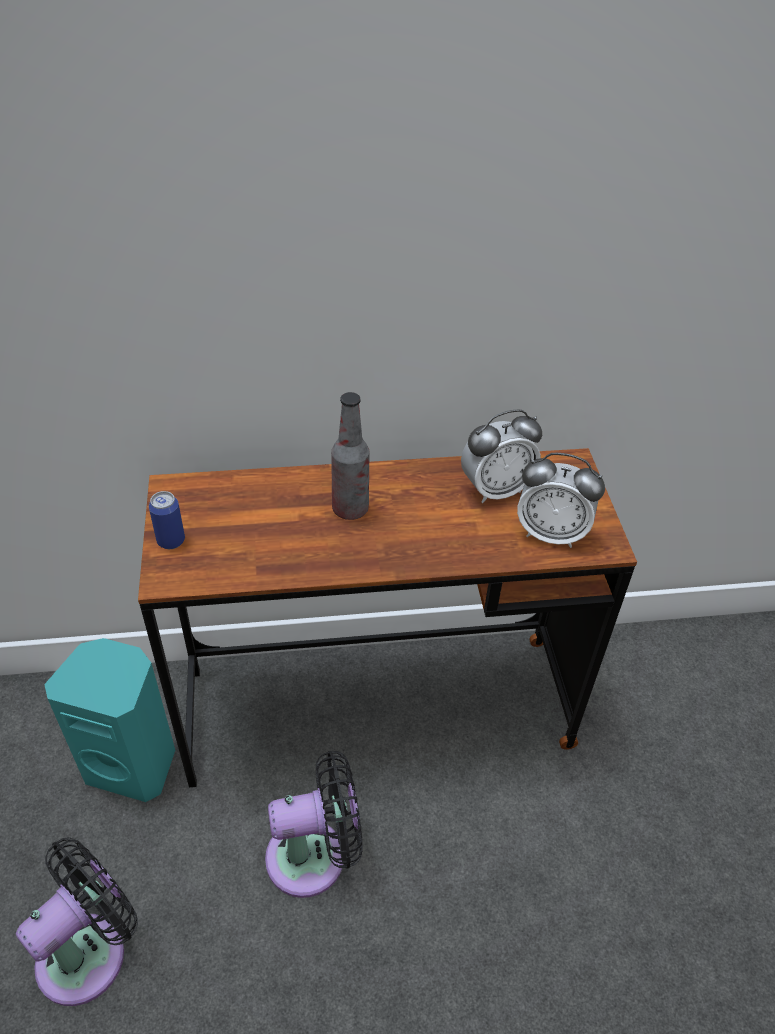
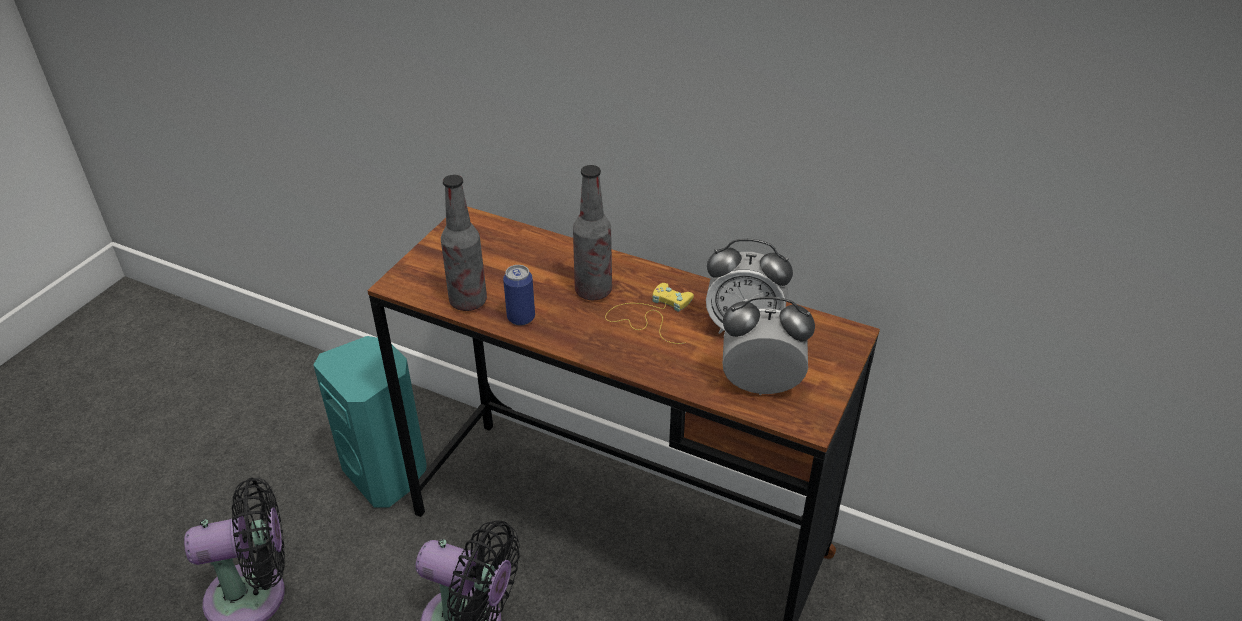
camera: 35 degrees right, 5 degrees down
can [149,491,185,549] -> can moved to [503,265,535,326]
alarm clock [517,453,605,548] -> alarm clock turned 135 degrees clockwise [723,297,815,395]
none -> bottle [441,175,487,311]
none -> yellow game controller [605,283,694,344]

